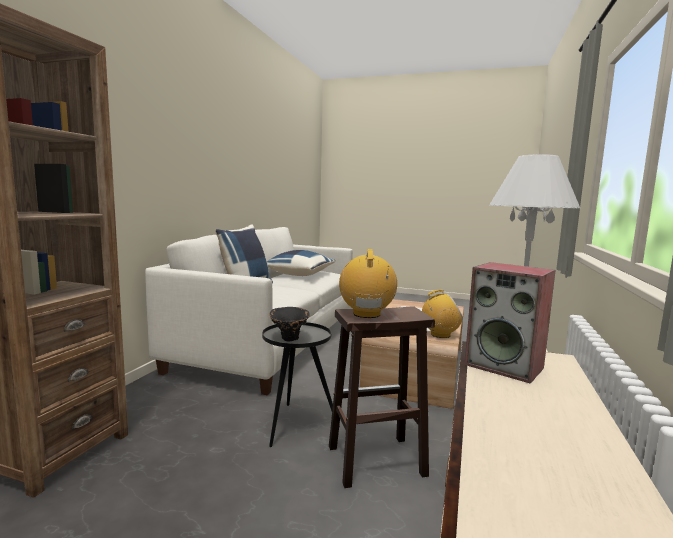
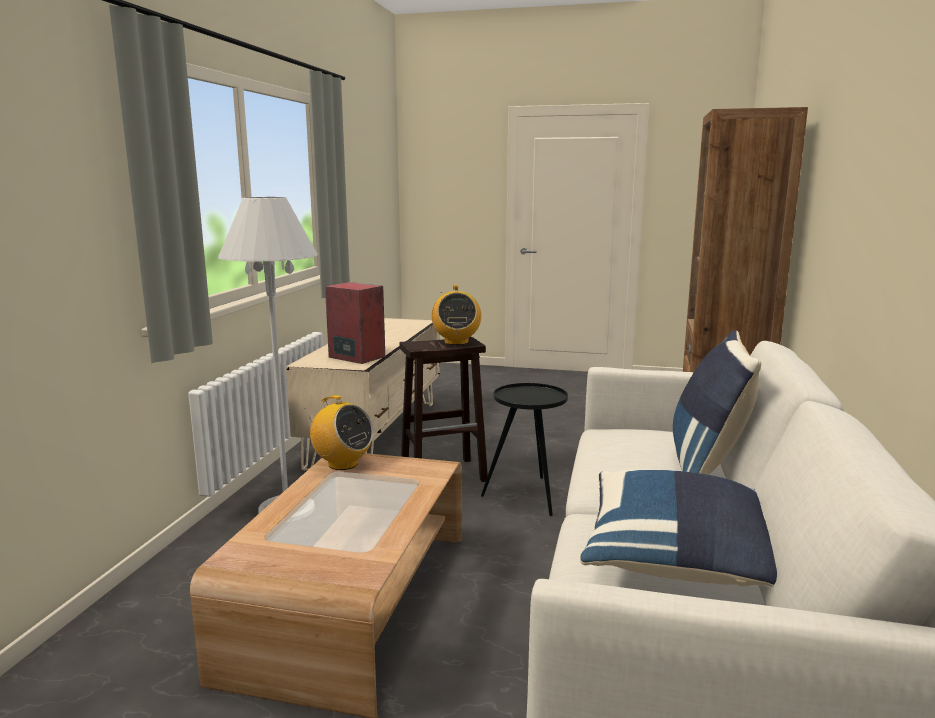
camera: 175 degrees right, 5 degrees up
black vase [269,307,310,342] -> none
radio [422,290,463,338] -> radio turned 135 degrees counterclockwise [304,395,373,470]

